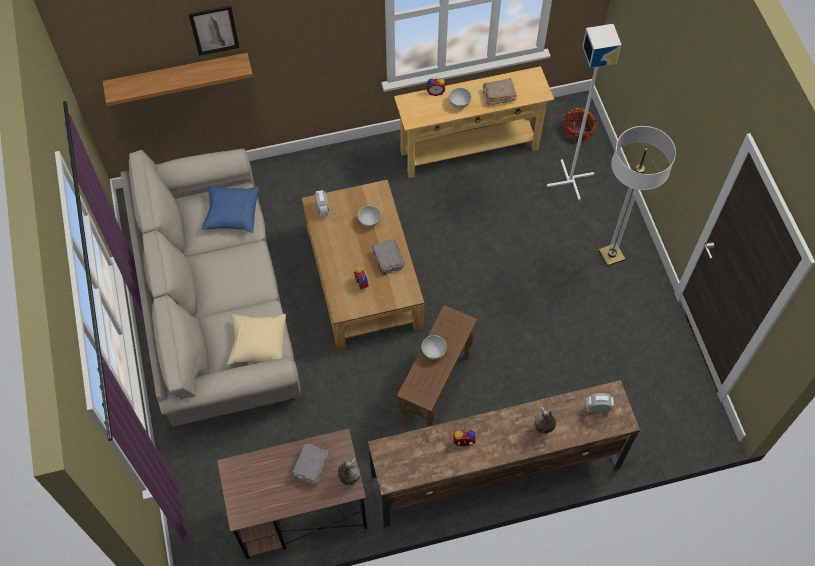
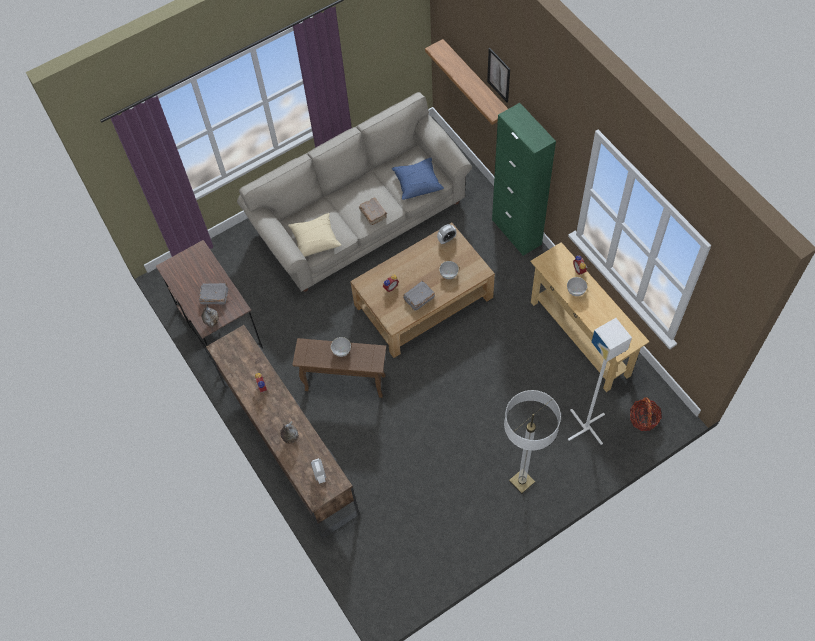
camera: 75 degrees right, 0 degrees up
brown book [482,78,517,105] -> brown book moved to [359,198,387,225]
none -> green cabinet [492,103,556,256]

